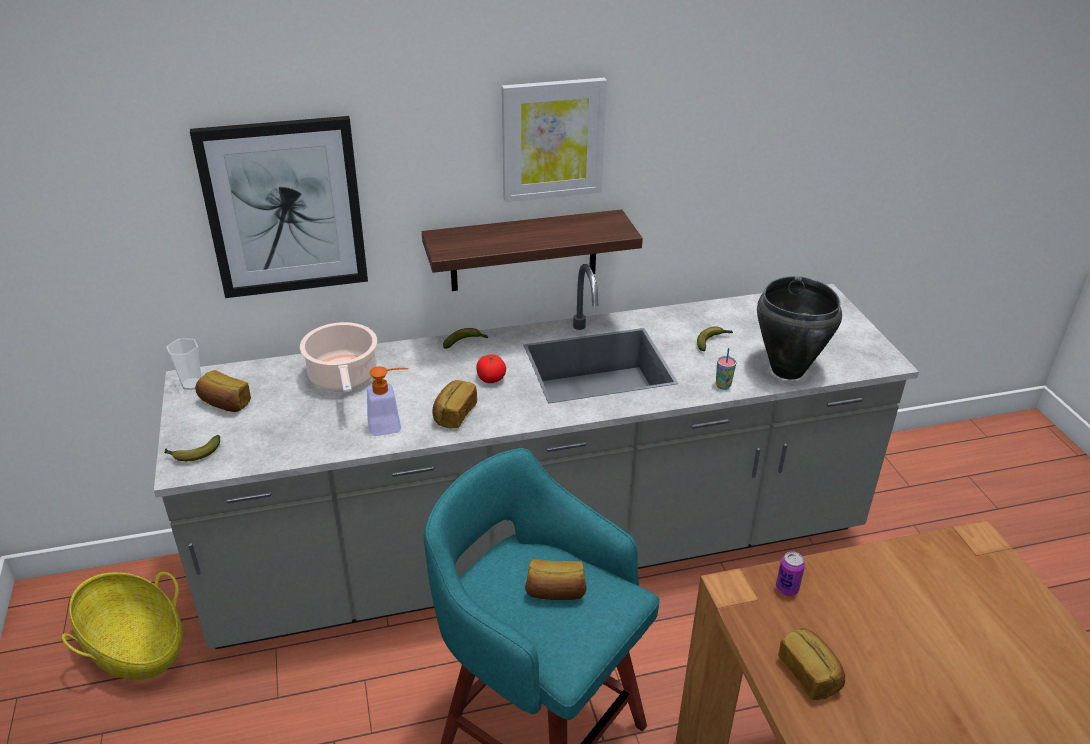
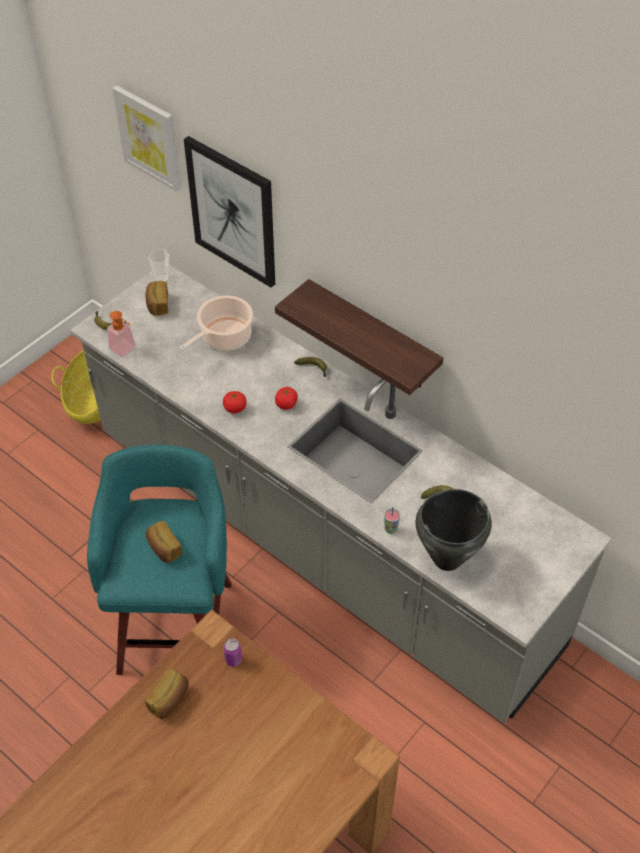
camera: 55 degrees right, 15 degrees up
soap dispenser [367,366,409,436] -> soap dispenser moved to [107,311,136,357]
bread [432,380,477,428] -> tomato [223,391,246,413]
picture [502,78,607,202] -> picture moved to [112,86,181,192]

